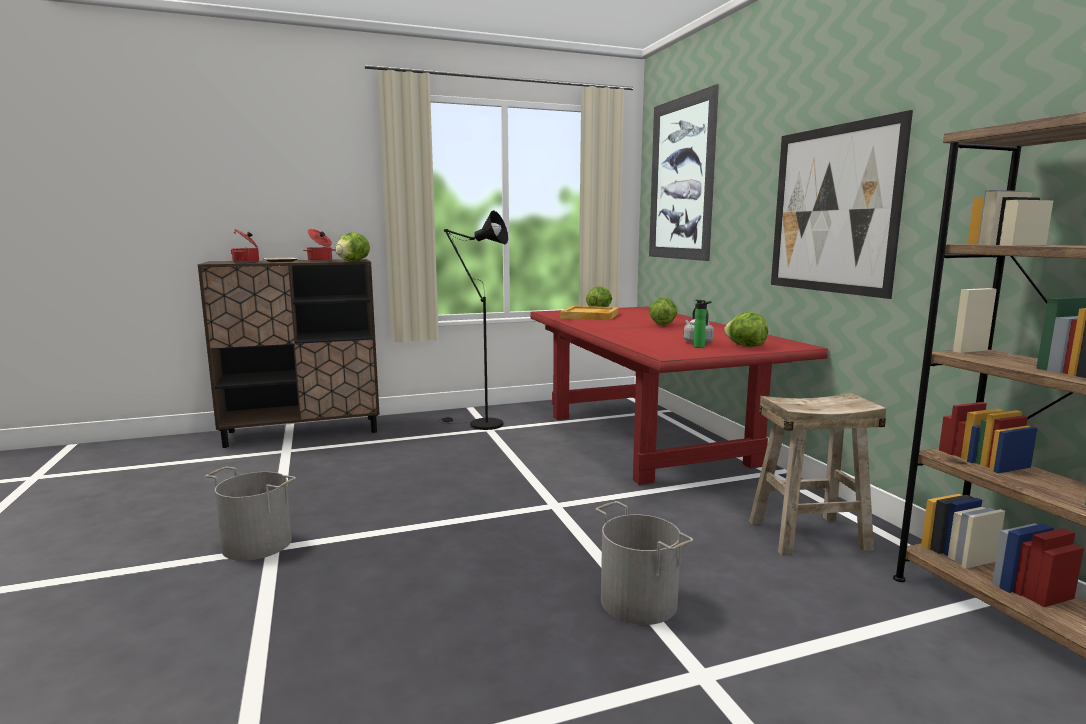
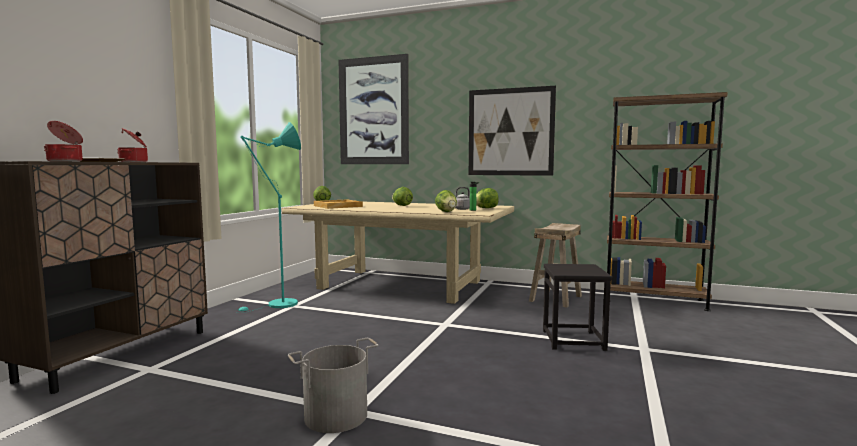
camera: 50 degrees left, 5 degrees down
lettuce [335,232,370,261] -> lettuce moved to [435,190,457,212]
black floor lamp [438,210,508,430] -> turquoise floor lamp [236,122,301,312]
red dining table [531,307,828,485] -> beige dining table [282,202,514,304]
grey bucket [596,501,693,625] -> black stool [543,264,612,351]

